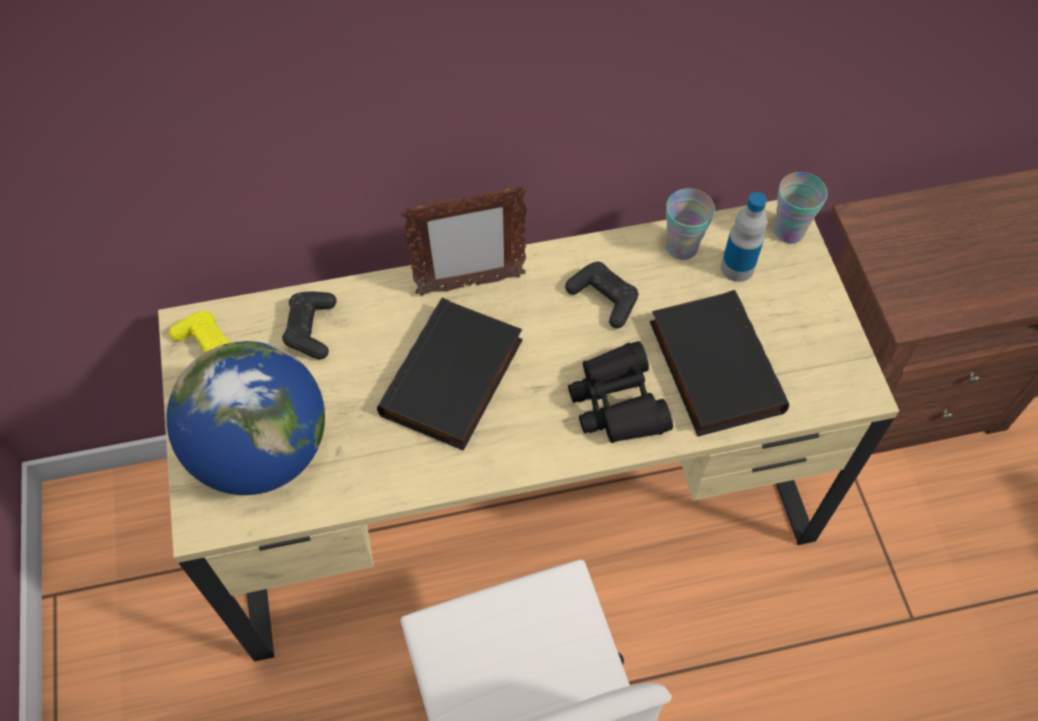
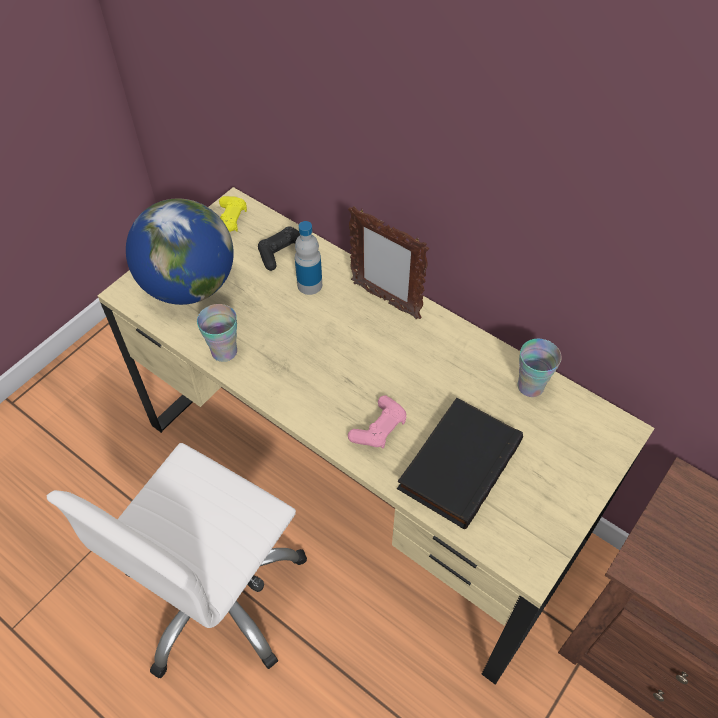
camera: 50 degrees right, 5 degrees down
black book [377,298,523,451] -> none
black game controller [565,262,638,328] -> none
black binoculars [568,341,673,443] -> pink game controller [348,396,407,449]
bottle [721,192,767,282] -> bottle moved to [295,221,322,295]
cup [773,172,828,243] -> cup moved to [197,304,237,362]

